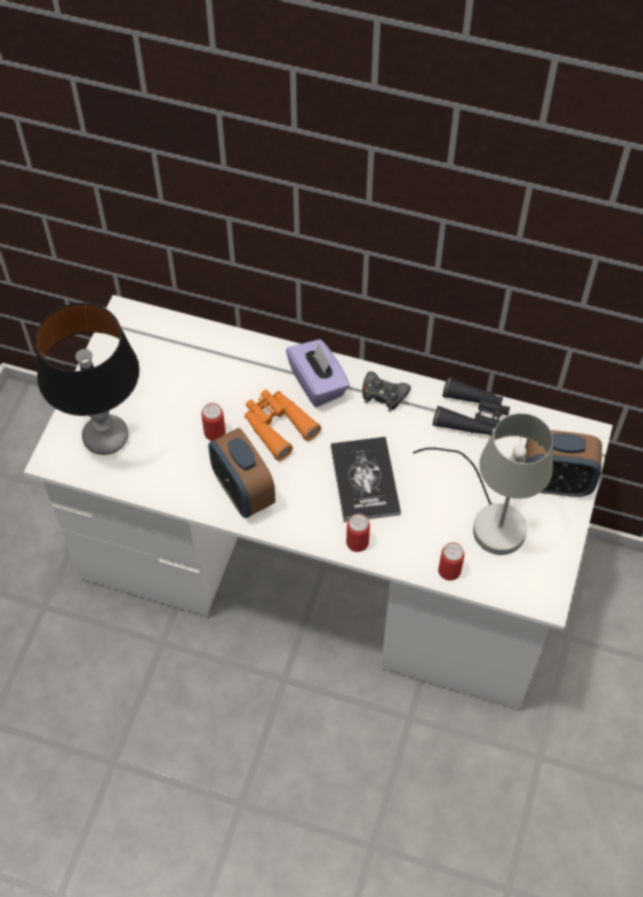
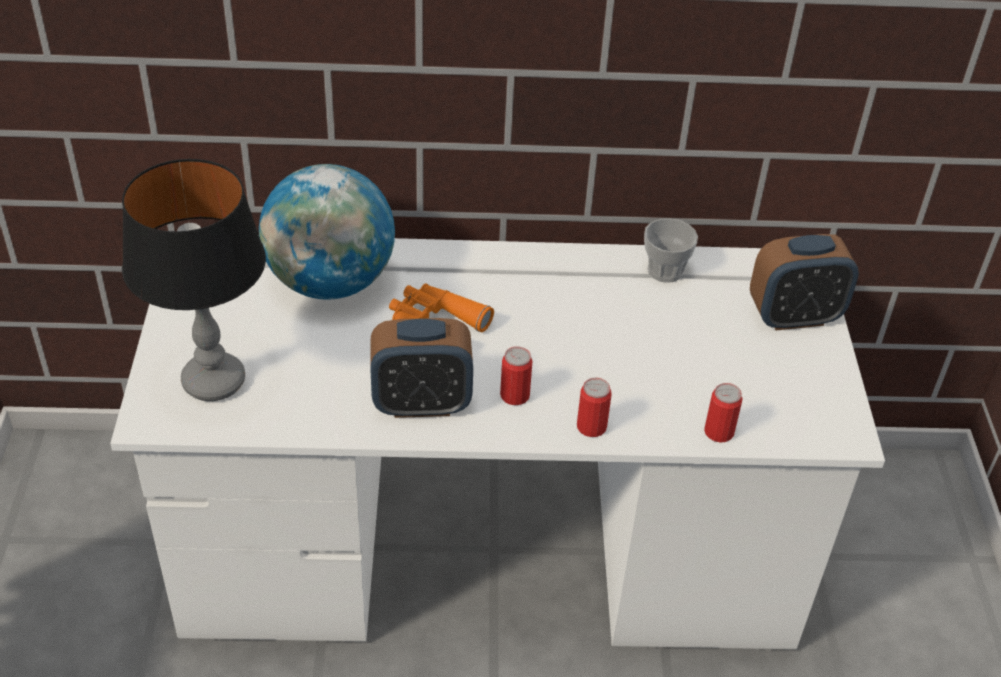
camera: 20 degrees left, 15 degrees down
can [201,403,226,441] -> can moved to [500,346,532,405]
alarm clock [208,428,276,518] -> alarm clock turned 45 degrees counterclockwise [370,318,473,418]
purple tissue box [286,339,350,407] -> none
book [331,437,401,522] -> none
black game controller [362,371,411,412] -> none
grey table lamp [413,413,553,555] -> none
black binoculars [433,377,510,436] -> cup [644,218,698,283]
none -> globe [259,164,395,299]

